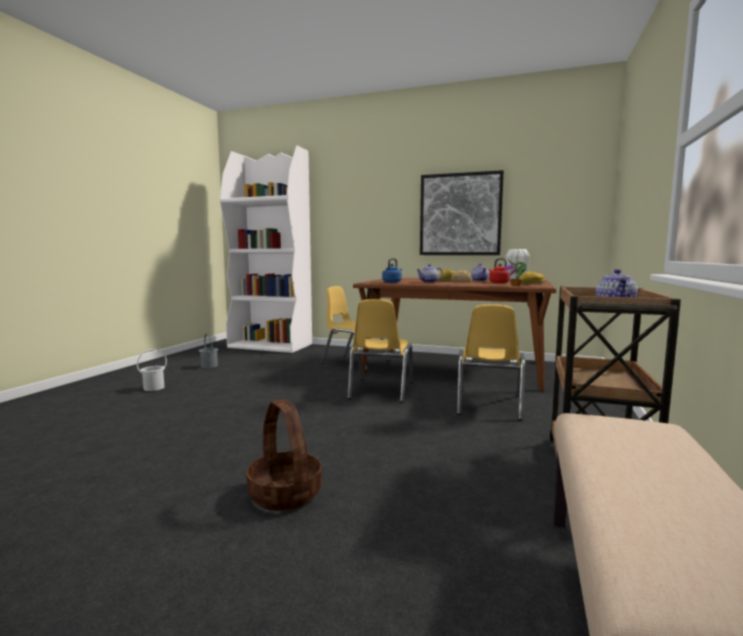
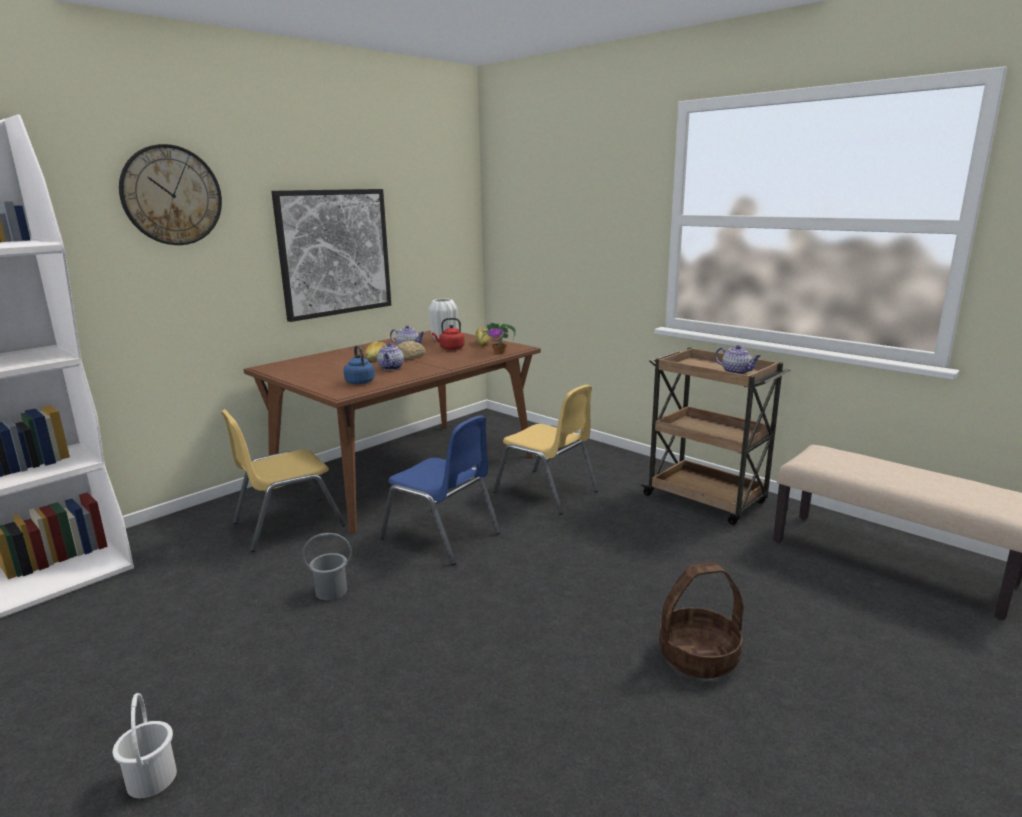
camera: 65 degrees left, 10 degrees up
grey bucket [199,333,218,368] -> grey bucket moved to [302,533,352,600]
yellow chair [347,299,413,403] -> blue chair [379,415,501,565]
none -> wall clock [119,144,222,245]

